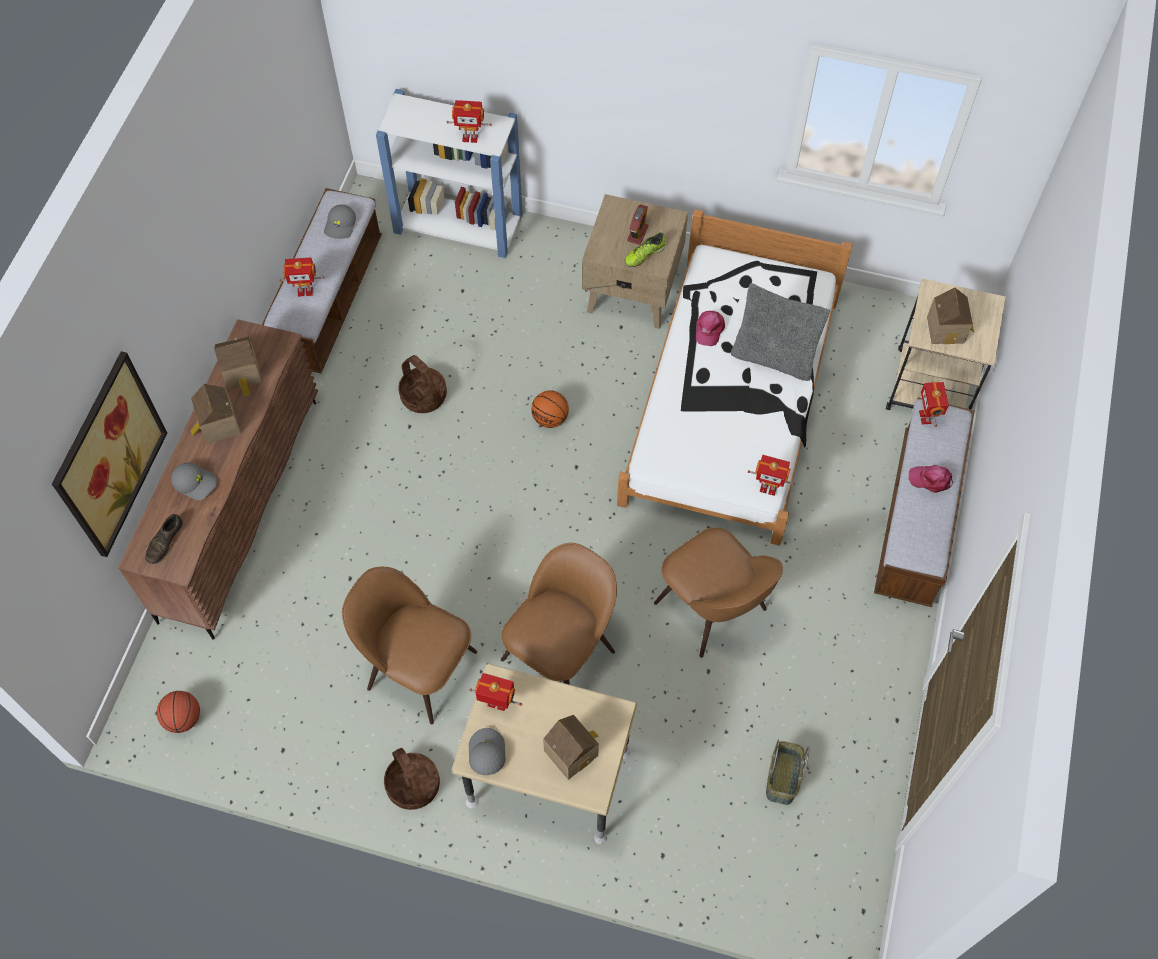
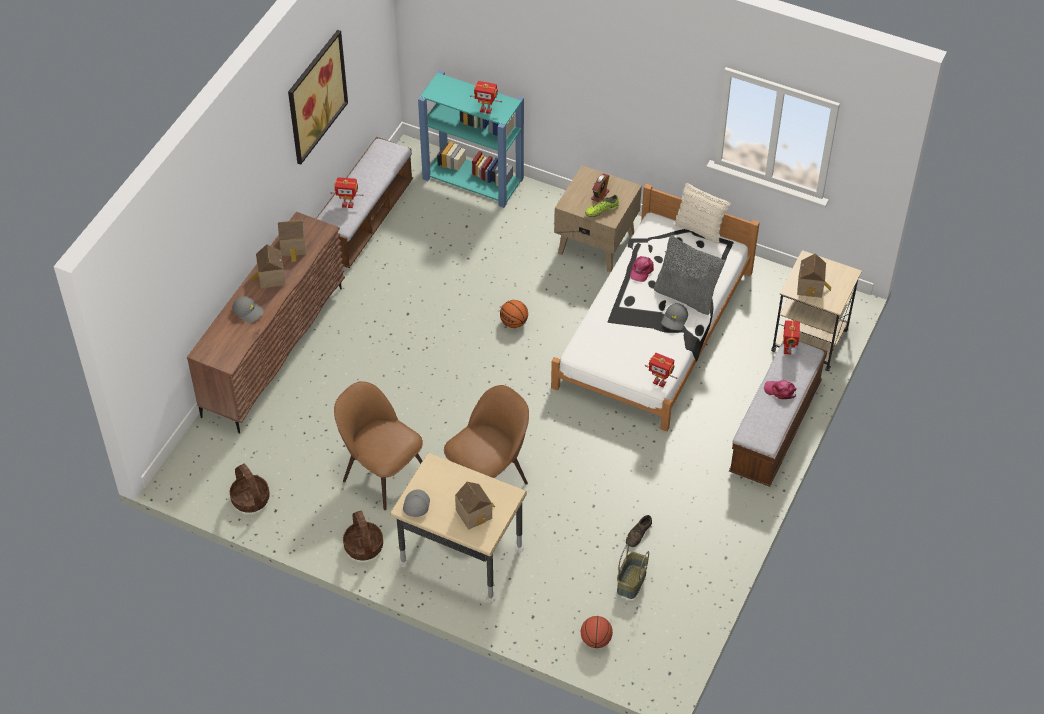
camera: 10 degrees right, 10 degrees down
picture [52,351,167,557] -> picture moved to [288,30,348,165]
brown shoe [145,514,183,564] -> brown shoe moved to [626,515,652,547]
basketball [157,691,200,733] -> basketball moved to [581,616,613,648]
grey cap [324,205,356,239] -> grey cap moved to [661,303,688,330]
white bookcase [376,89,523,258] -> turquoise bookcase [418,70,524,208]
basket [398,355,447,413] -> basket moved to [230,464,270,513]
toy robot [469,673,522,711] -> none
brown chair [654,527,783,658] -> none
none -> beige pillow [675,183,731,244]

